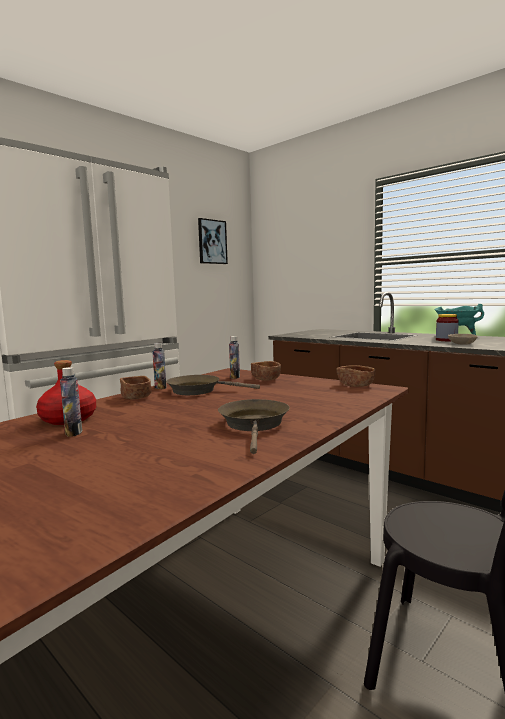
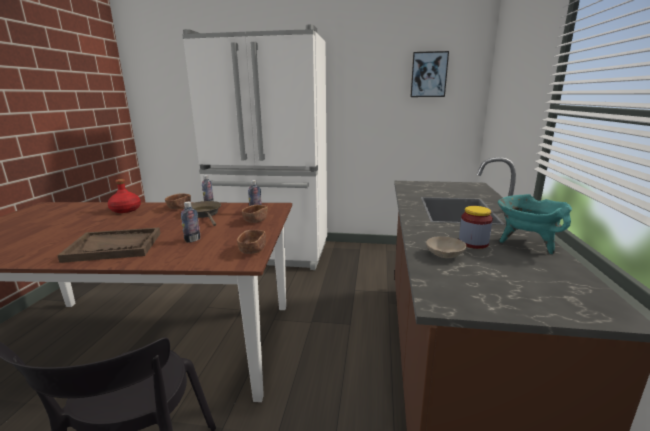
camera: 55 degrees right, 10 degrees up
bottle [60,367,82,437] -> bottle moved to [181,202,200,243]
brown frying pan [218,399,289,454] -> brown tray [57,228,160,263]

